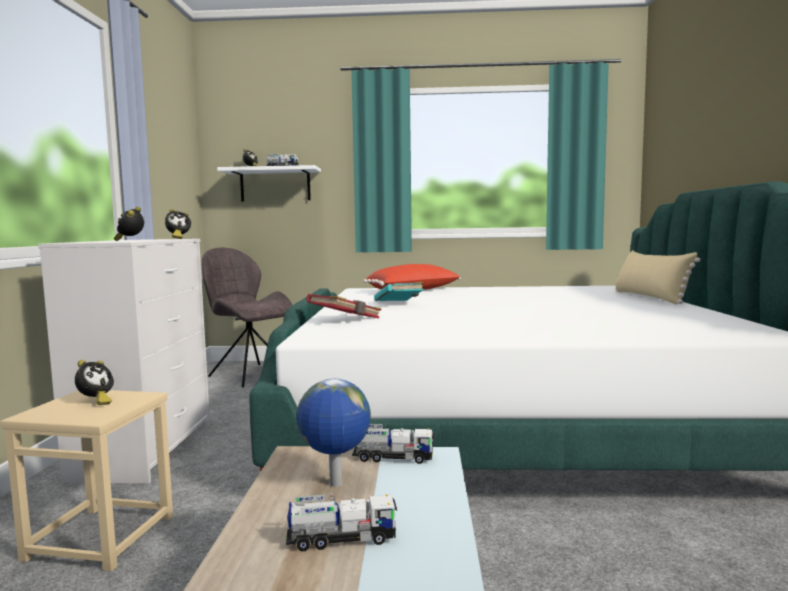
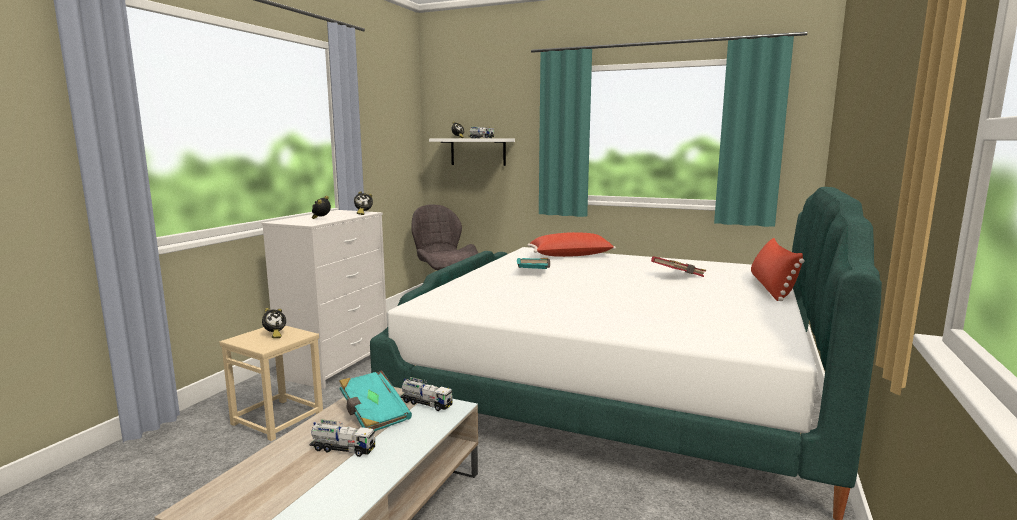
camera: 20 degrees right, 5 degrees up
globe [297,379,371,487] -> turquoise book [339,370,412,431]
red book [306,294,382,318] -> red book moved to [651,256,706,277]
beige pillow [615,250,700,304] -> red pillow [751,238,805,301]

